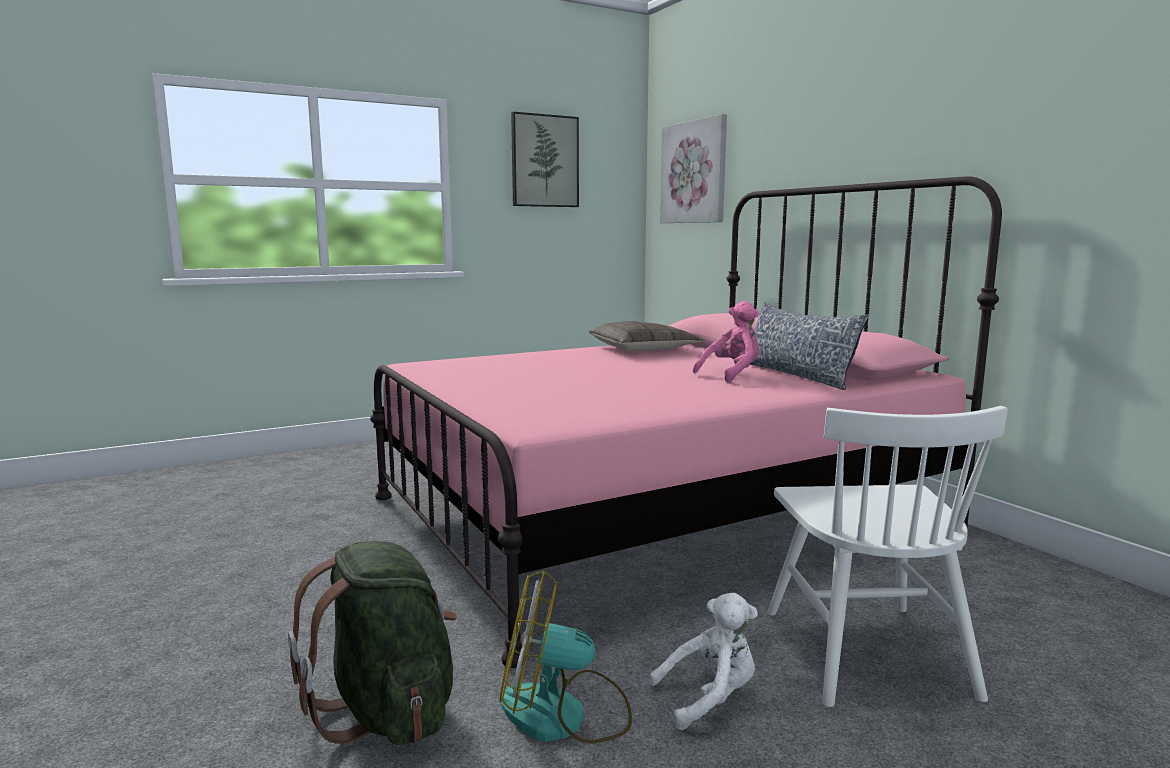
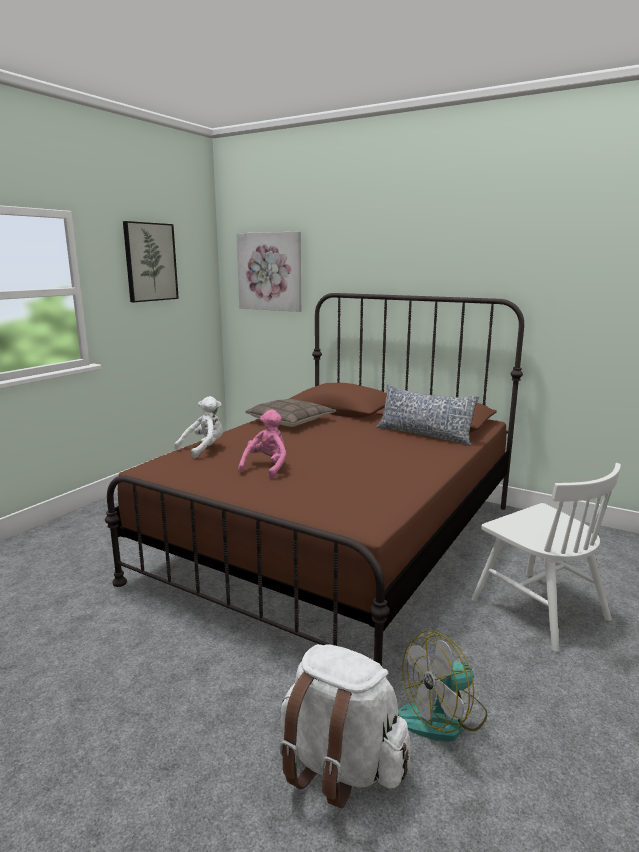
camera: 30 degrees left, 5 degrees up
green backpack [288,541,457,745] -> white backpack [279,644,410,808]
pink bed [370,176,1002,668] -> brown bed [105,293,524,666]
white plush toy [649,593,758,730] -> white plush toy moved to [174,396,223,458]
pink plush toy [693,301,759,382] -> pink plush toy moved to [238,409,286,479]

